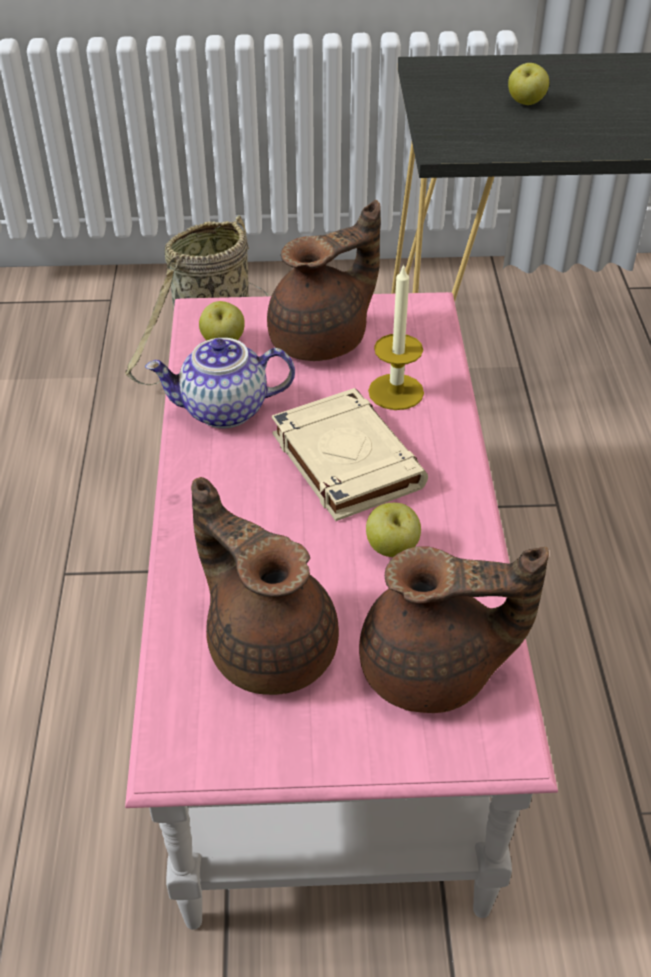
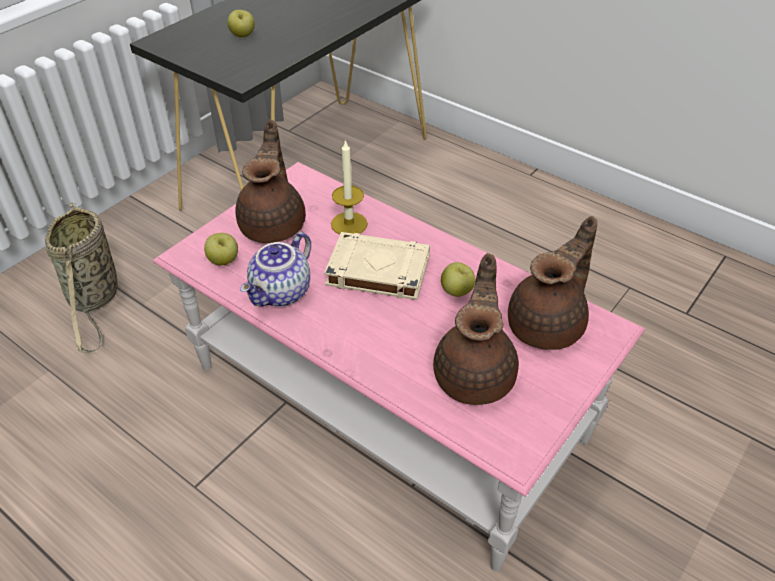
camera: 50 degrees left, 0 degrees up
brown teapot [191,477,339,695] -> brown teapot turned 105 degrees clockwise [433,253,519,405]

